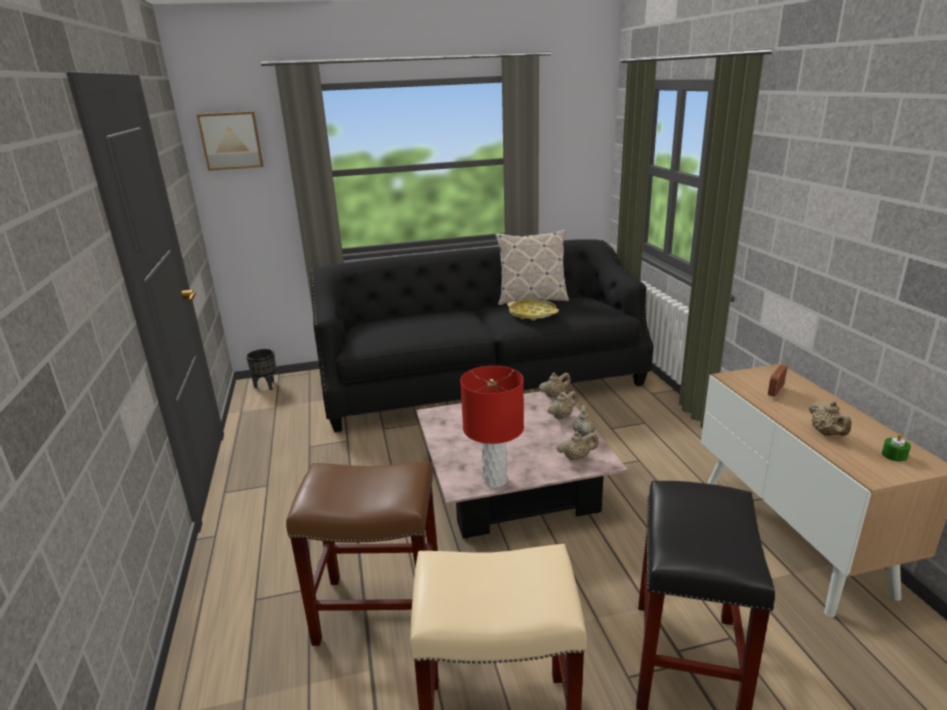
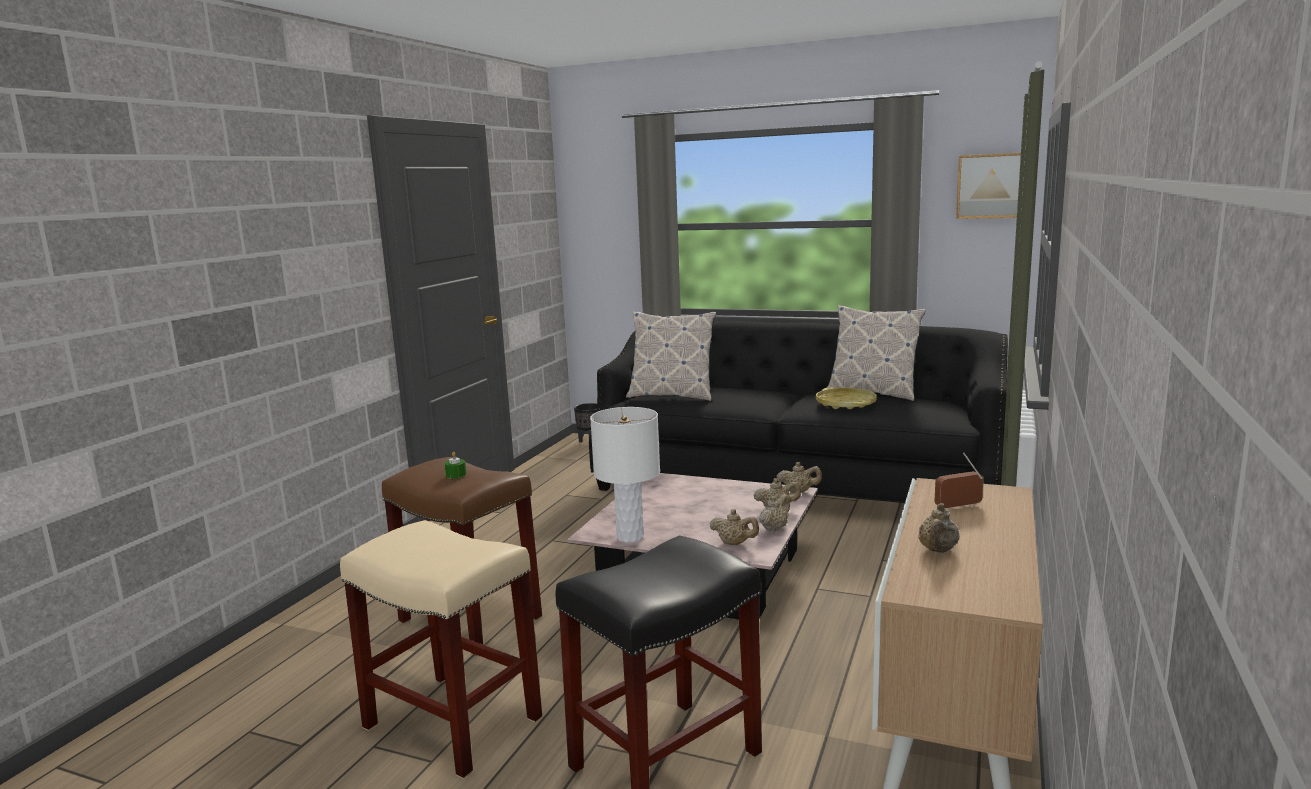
camera: 35 degrees right, 10 degrees down
picture [197,111,263,171] -> picture moved to [956,153,1021,219]
red table lamp [460,366,524,488] -> white table lamp [590,407,660,543]
green candle [882,433,911,462] -> green candle moved to [444,452,466,479]
none -> pillow [626,311,716,401]

